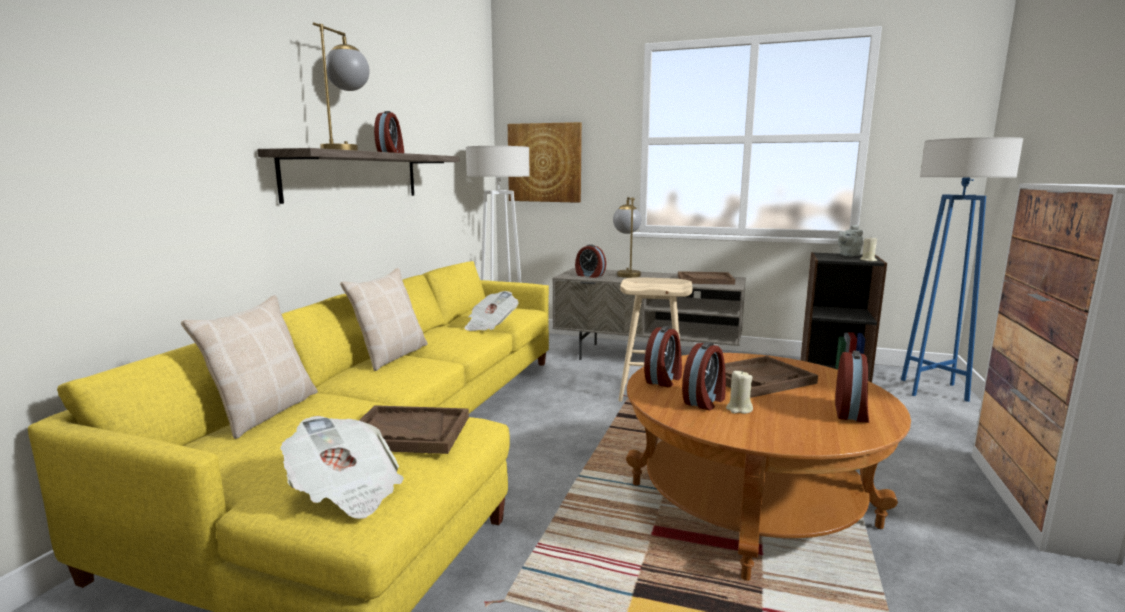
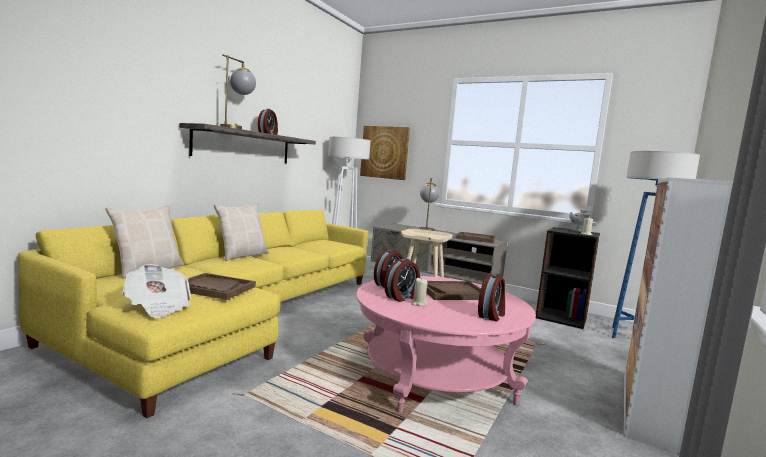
camera: 10 degrees right, 5 degrees down
newspaper [464,291,518,331] -> none
alarm clock [575,244,606,278] -> none
brown coffee table [626,353,911,581] -> pink coffee table [356,276,536,413]

